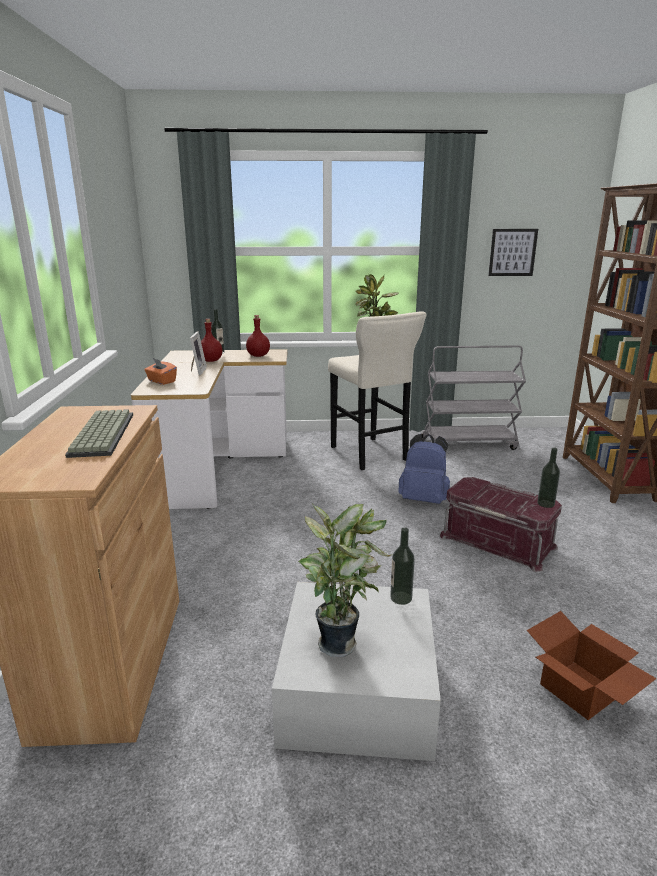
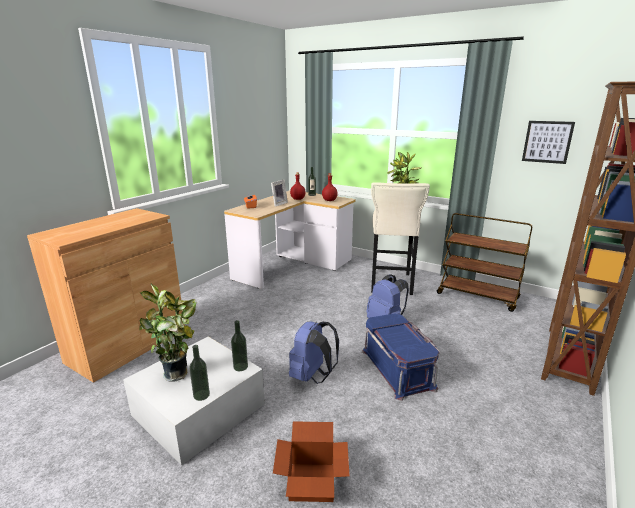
camera: 35 degrees right, 0 degrees up
keyboard [65,409,133,458] -> none
grey cart [421,345,526,450] -> brown cart [437,213,532,312]
red storage box [440,477,562,572] -> blue storage box [362,313,440,401]
bottle [537,447,560,508] -> bottle moved to [189,345,210,401]
none -> blue backpack [289,322,339,384]

